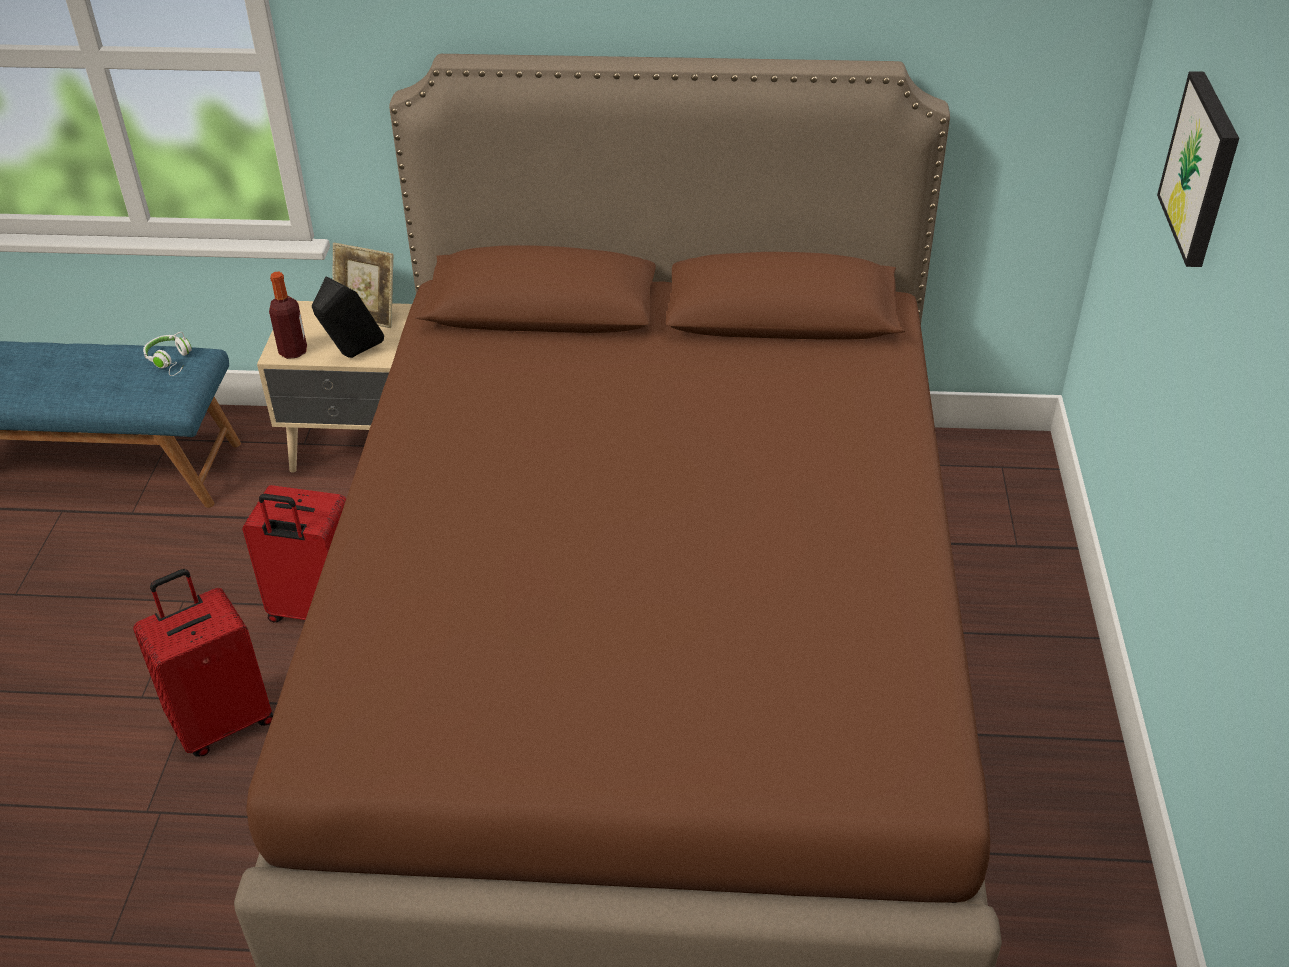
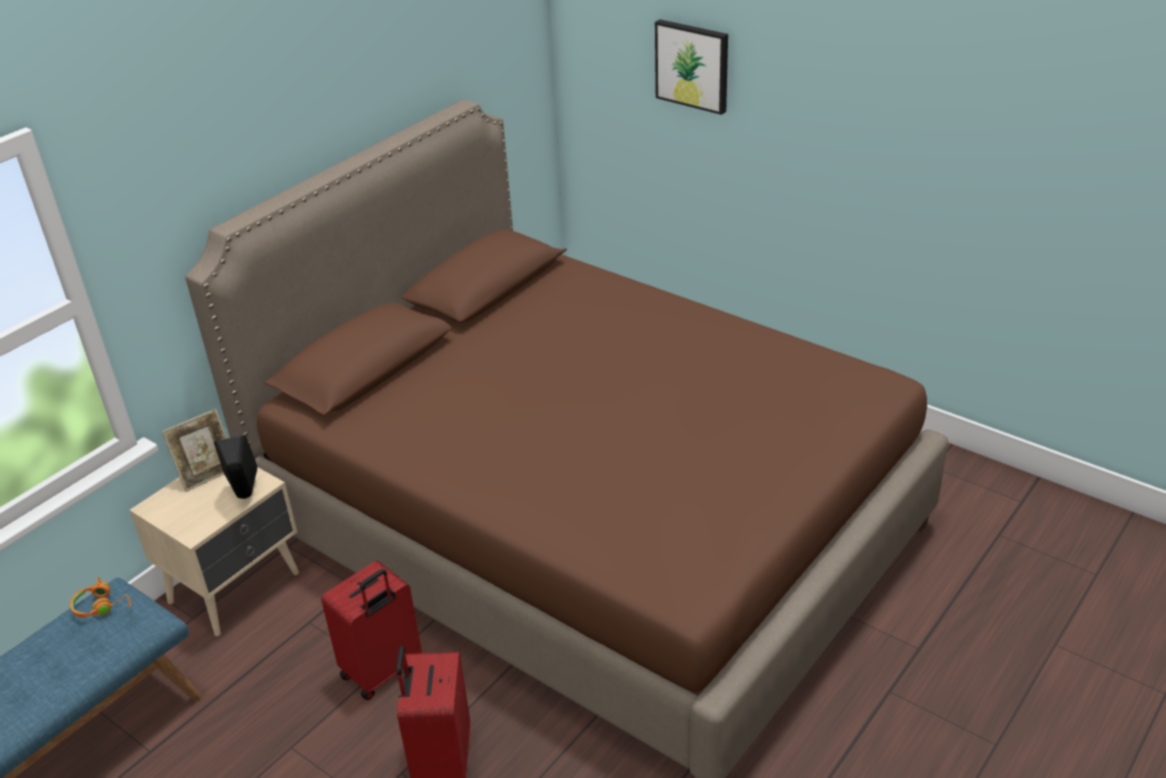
camera: 55 degrees left, 5 degrees down
white headphones [143,332,191,376] -> orange headphones [70,577,131,618]
bottle [269,272,307,359] -> none

